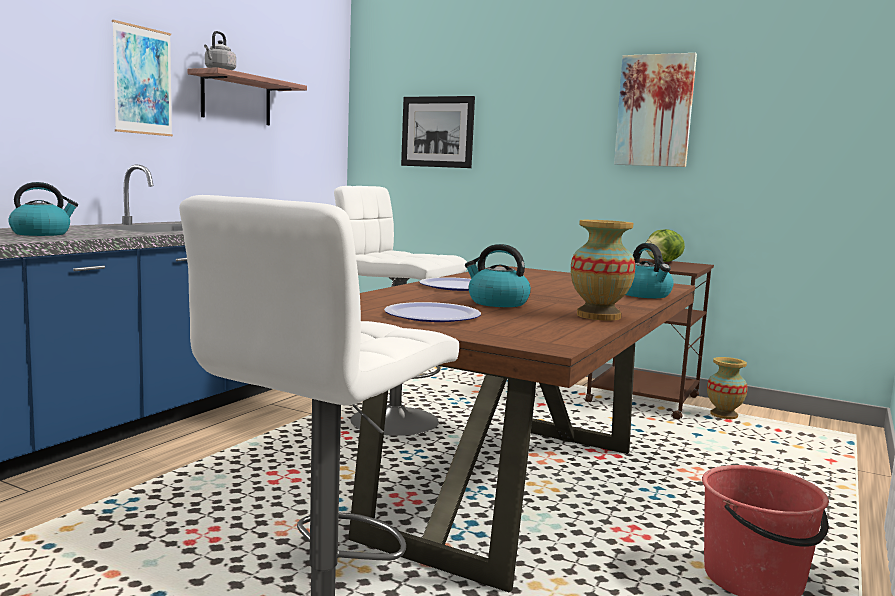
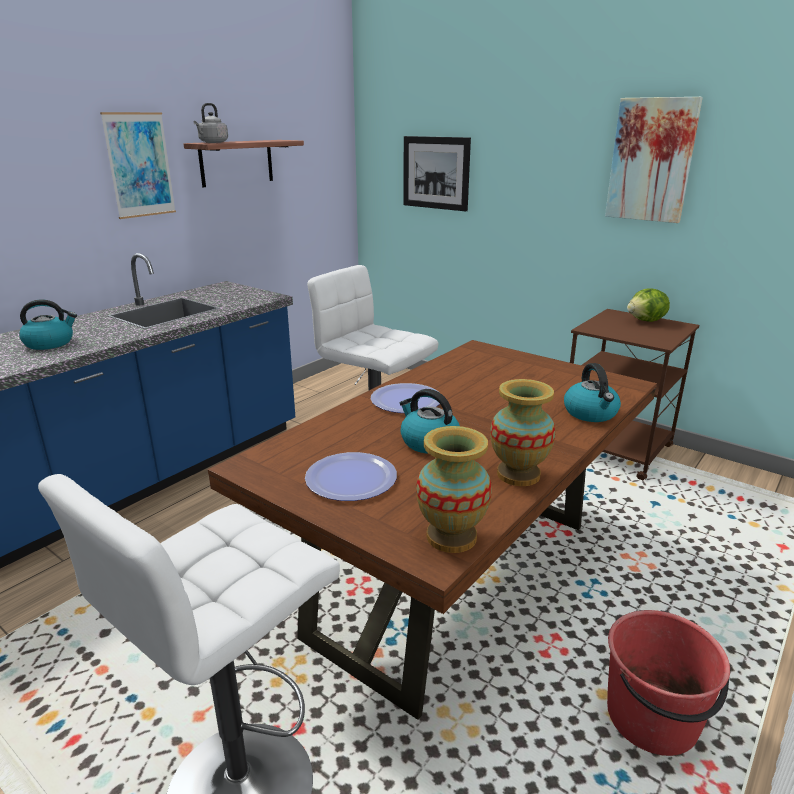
camera: 10 degrees right, 15 degrees up
vase [707,357,748,419] -> vase moved to [416,426,492,553]

